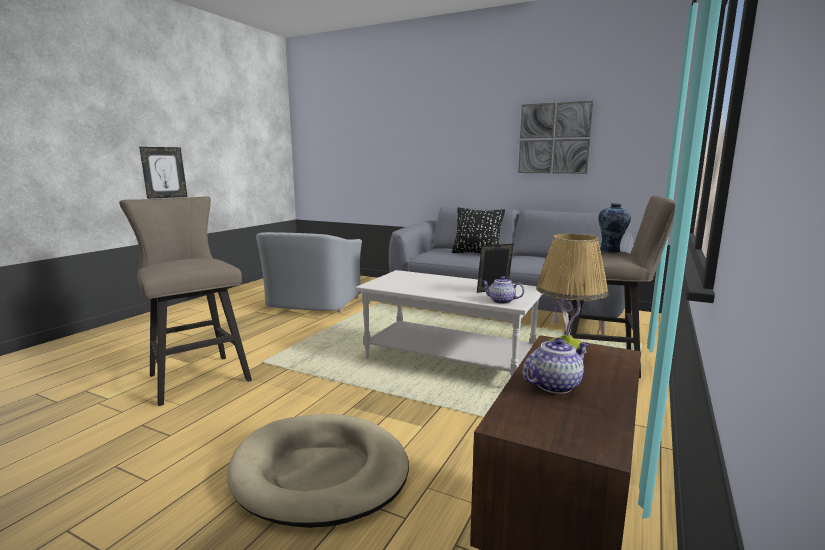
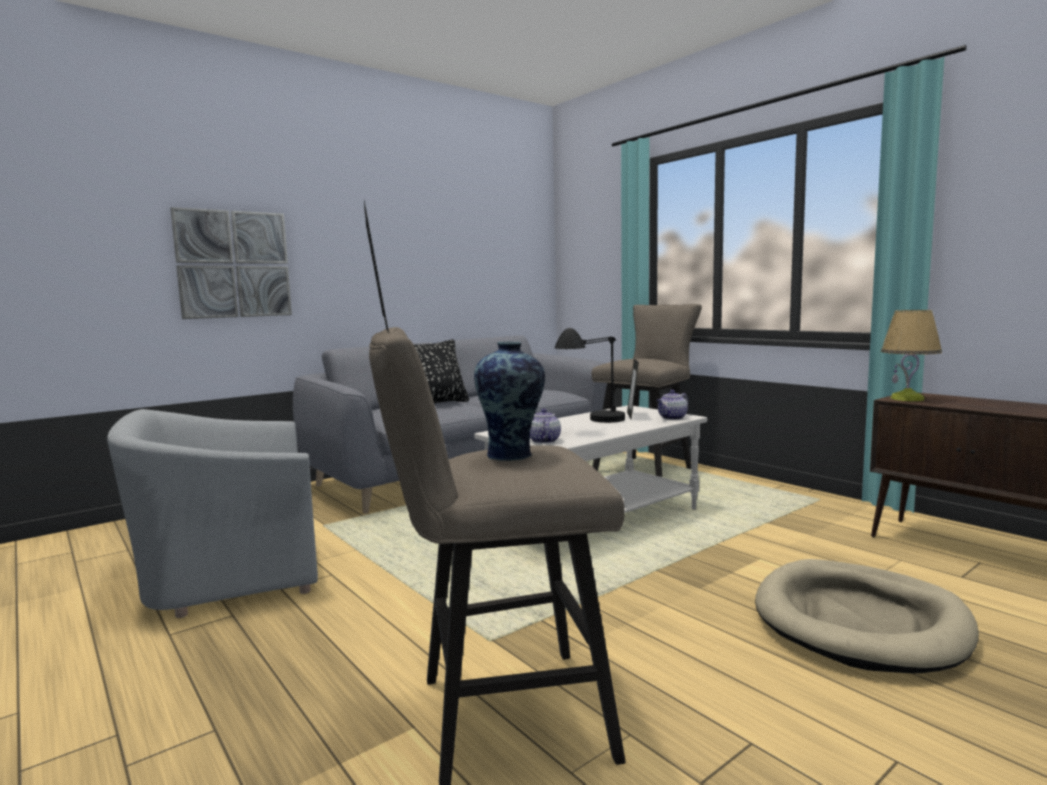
camera: 65 degrees left, 5 degrees down
grey armchair [256,232,362,313] -> grey armchair turned 120 degrees clockwise [107,409,318,618]
picture [518,101,593,174] -> picture moved to [170,207,292,319]
teapot [523,338,589,394] -> teapot moved to [530,408,561,443]
vase [598,203,631,253] -> vase moved to [474,341,545,461]
none -> black table lamp [555,328,625,423]

